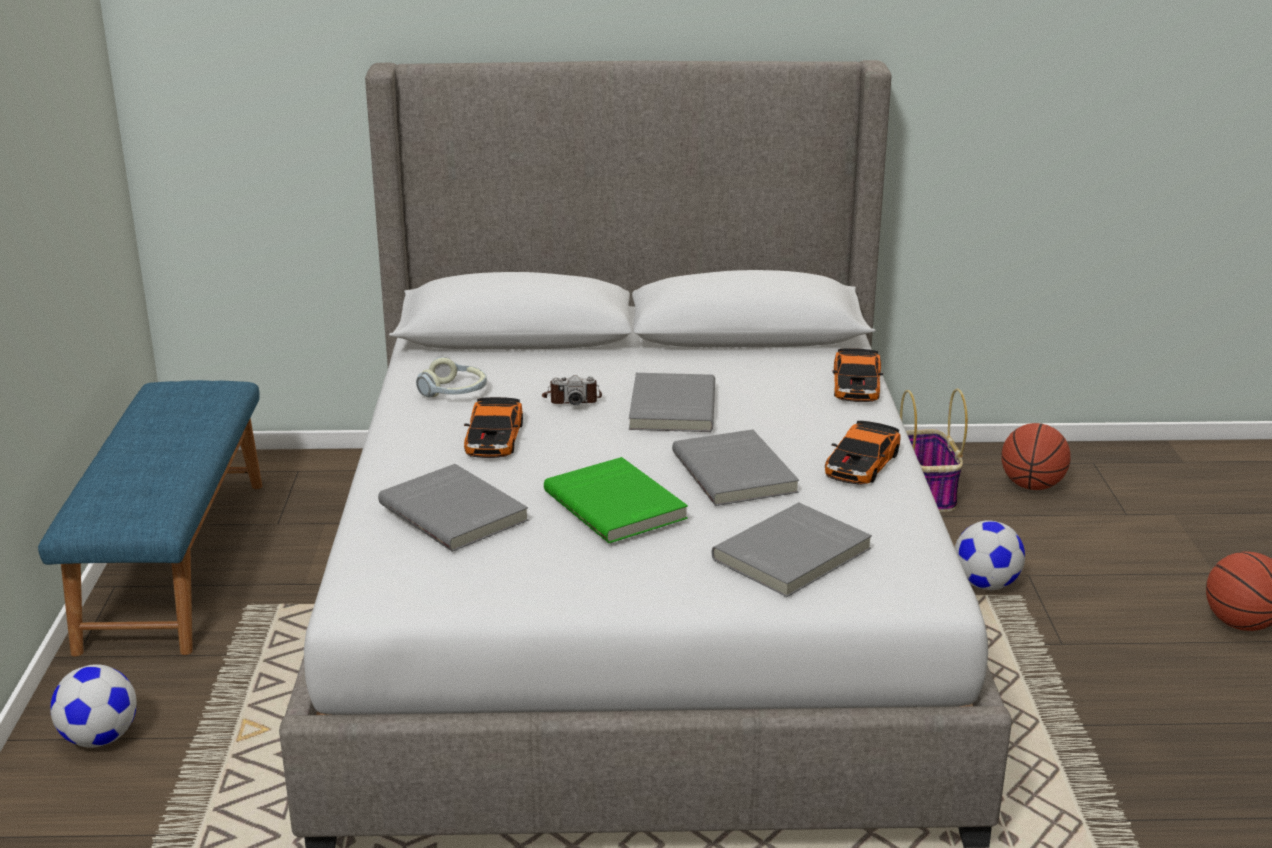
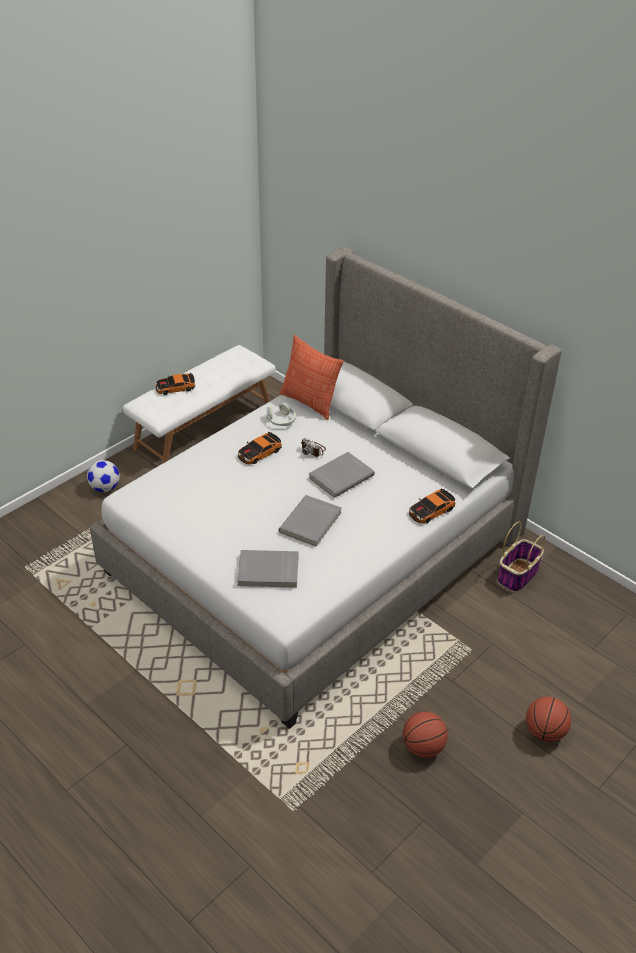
camera: 45 degrees right, 15 degrees up
blue bench [38,380,262,657] -> white bench [123,345,276,464]
grey book [378,464,528,552] -> none
green book [544,457,688,543] -> none
toy car [825,421,901,485] -> toy car moved to [156,373,195,395]
football [955,520,1025,590] -> none
basketball [1001,423,1071,490] -> basketball moved to [403,711,448,758]
none -> orange pillow [280,335,343,420]

